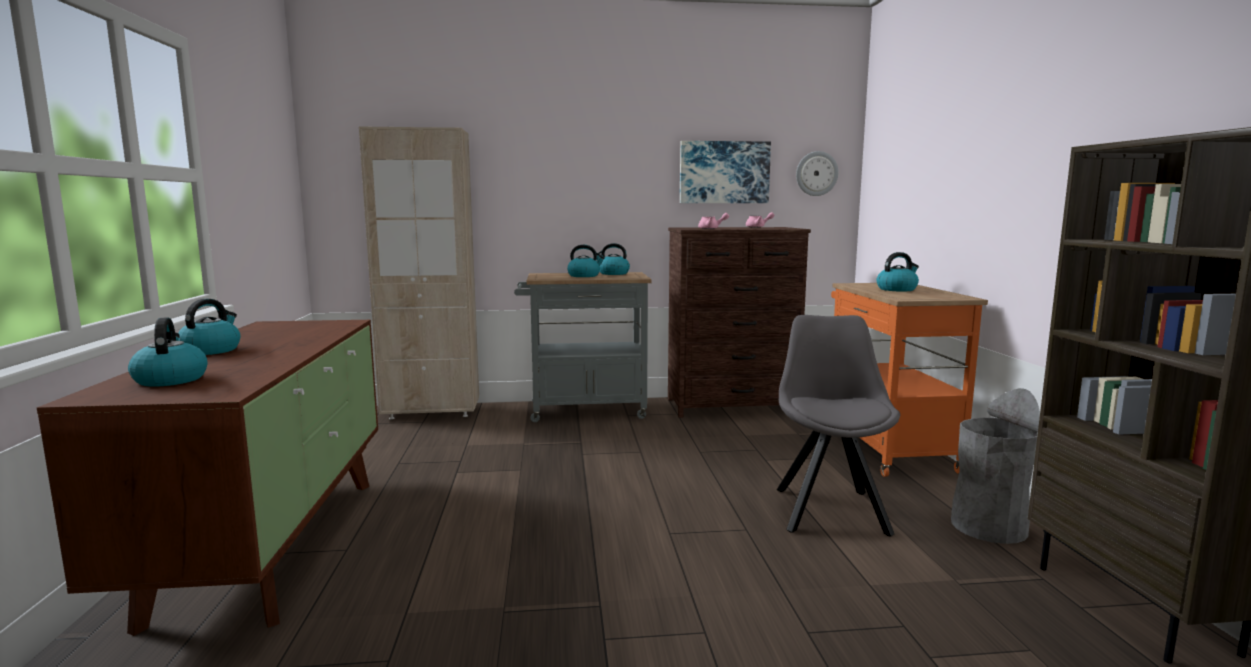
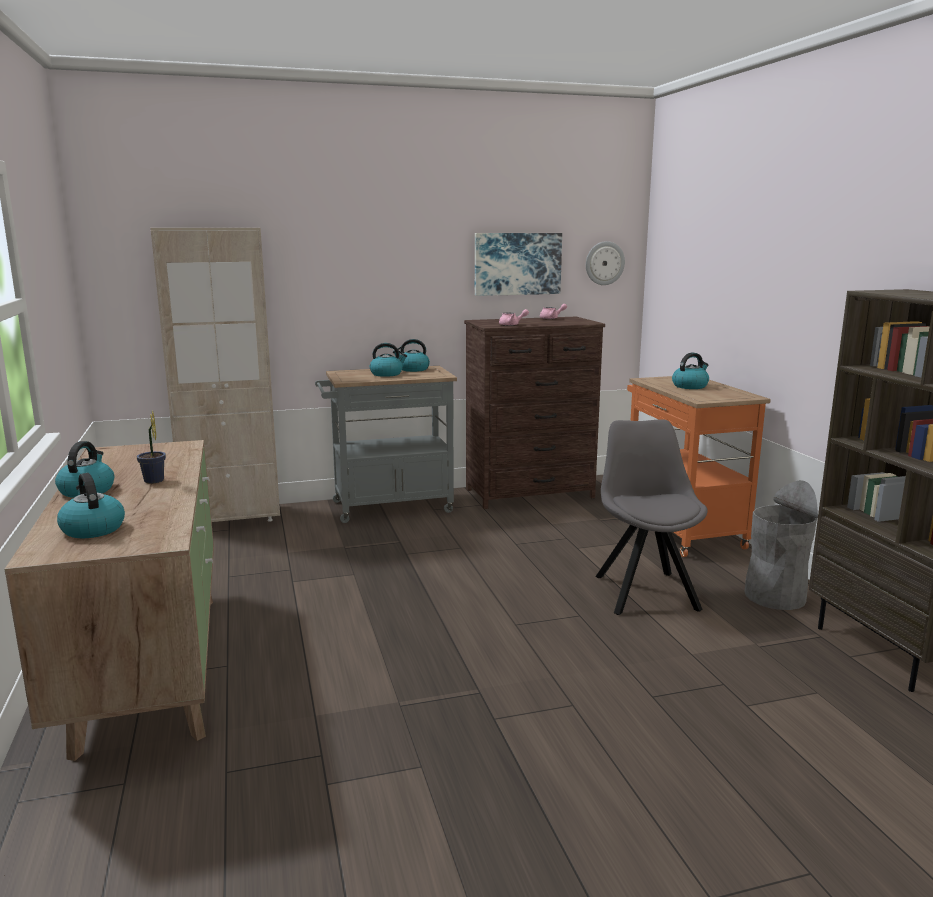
camera: 10 degrees left, 5 degrees up
brown dresser [37,320,378,636] -> green dresser [4,440,214,761]
none -> potted plant [137,412,166,484]

